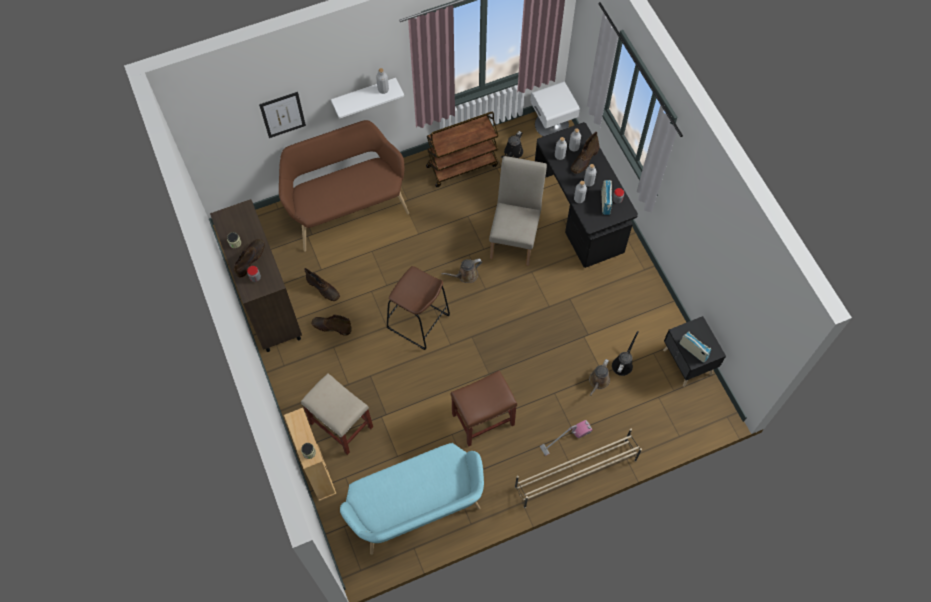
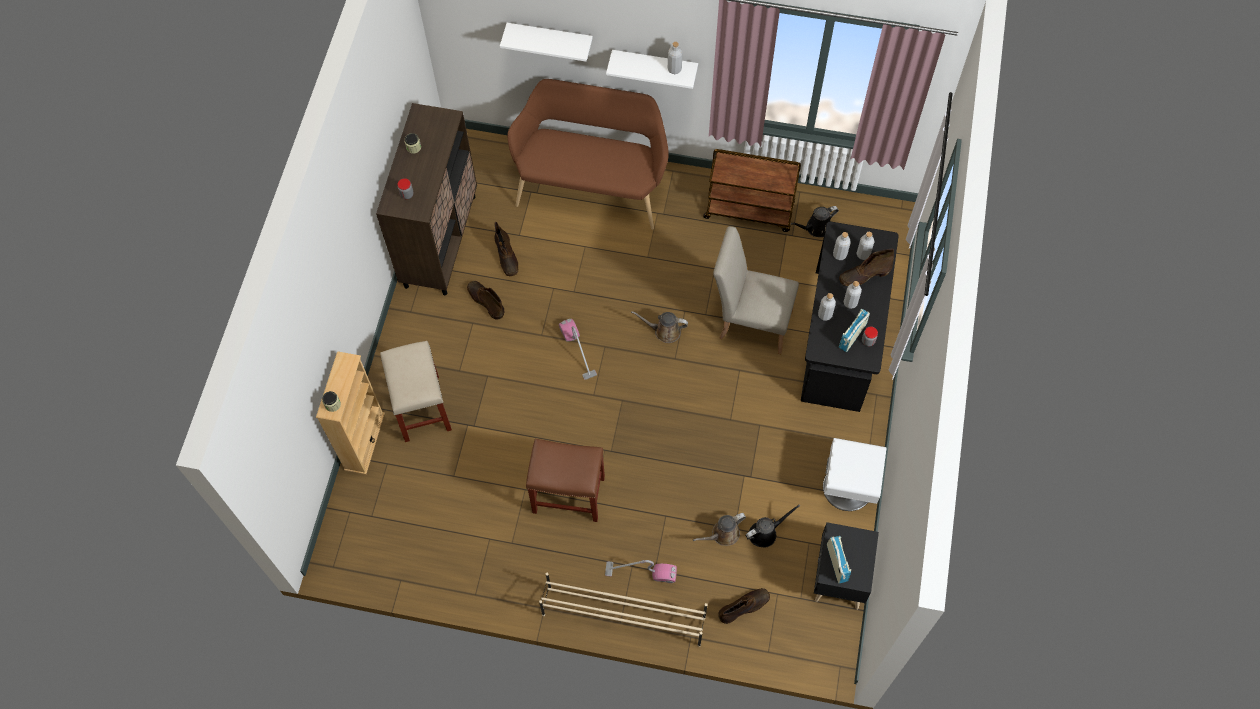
camera: 35 degrees right, 0 degrees up
brown boot [233,239,265,277] -> brown boot moved to [718,588,770,624]
picture [259,92,306,138] -> white shelf [500,23,593,61]
turquoise bench [340,443,484,555] -> none
brown stool [387,266,450,350] -> vacuum cleaner [559,319,597,380]
beige chair [489,156,547,266] -> beige chair turned 120 degrees counterclockwise [713,226,799,354]
white nightstand [530,82,580,136] -> white nightstand moved to [823,438,886,511]

